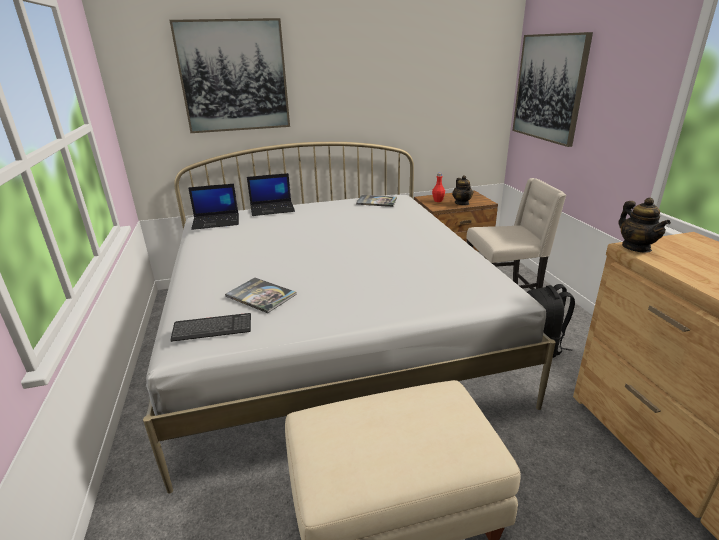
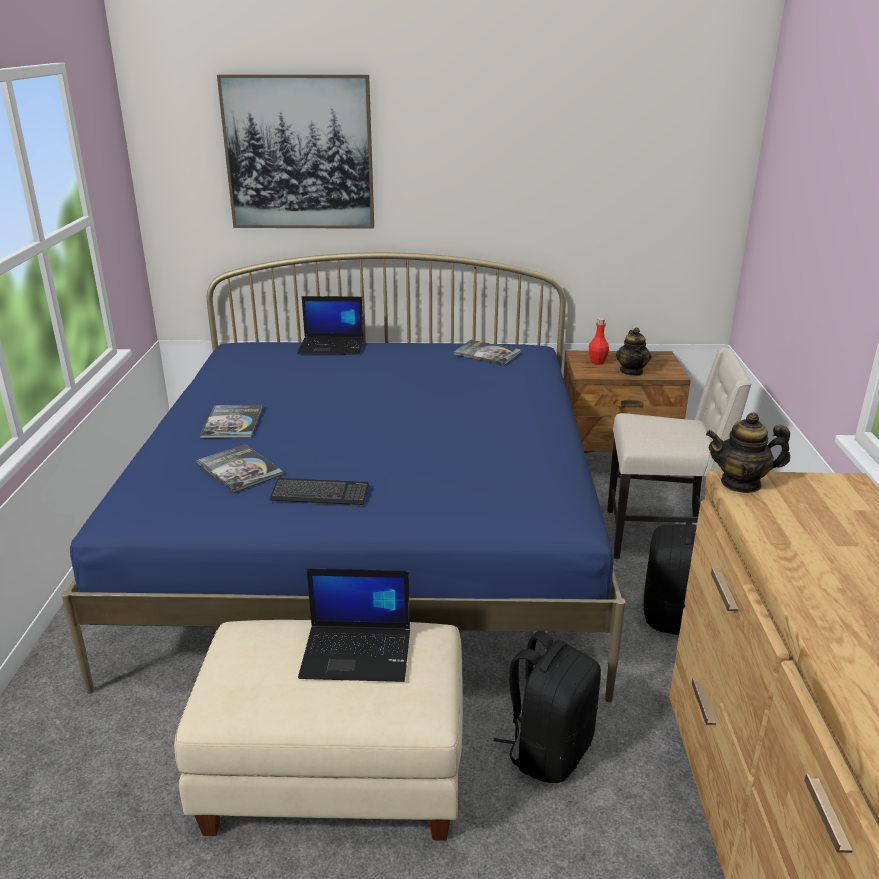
camera: 15 degrees right, 0 degrees up
white bed [143,142,556,494] -> blue bed [61,252,626,702]
keyboard [171,313,251,342] -> keyboard moved to [270,478,369,505]
laptop [188,184,239,230] -> laptop moved to [298,568,410,682]
picture [512,32,593,147] -> none
teapot [618,197,671,253] -> teapot turned 90 degrees clockwise [706,413,790,493]
none -> book [200,405,262,438]
none -> black backpack [494,630,601,783]

